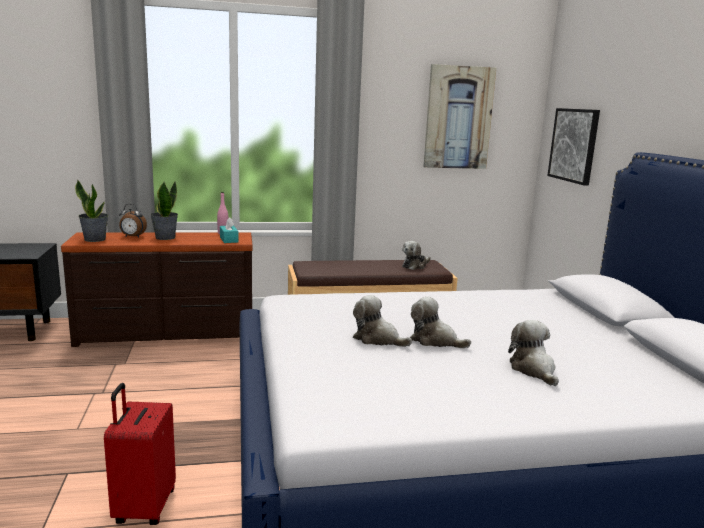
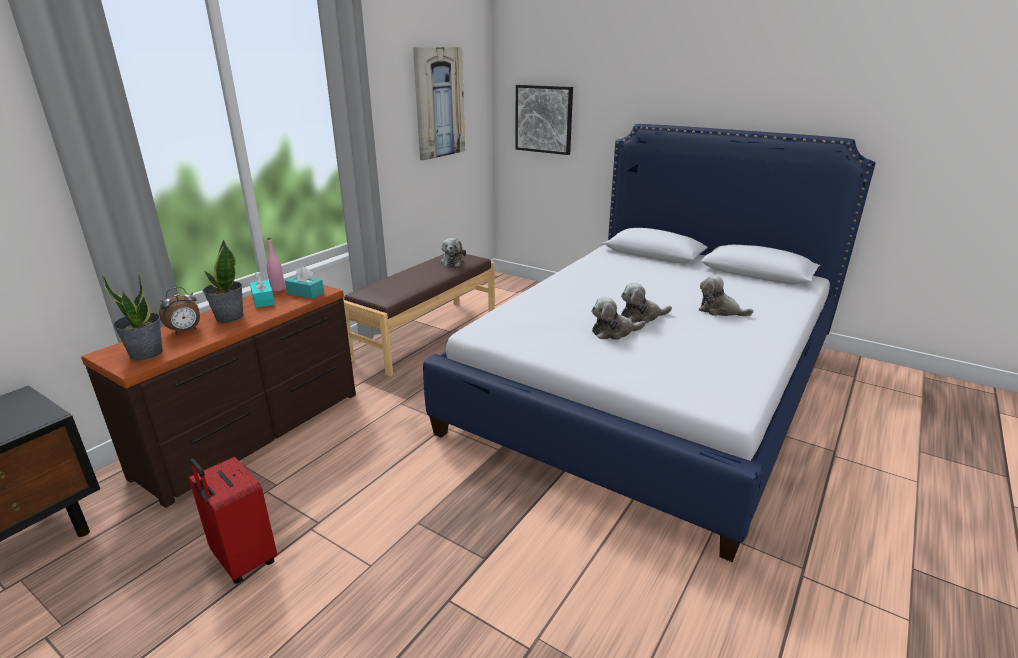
camera: 45 degrees left, 10 degrees up
red suitcase [104,383,176,525] -> red suitcase moved to [189,457,277,584]
none -> turquoise tissue box [250,273,275,308]

